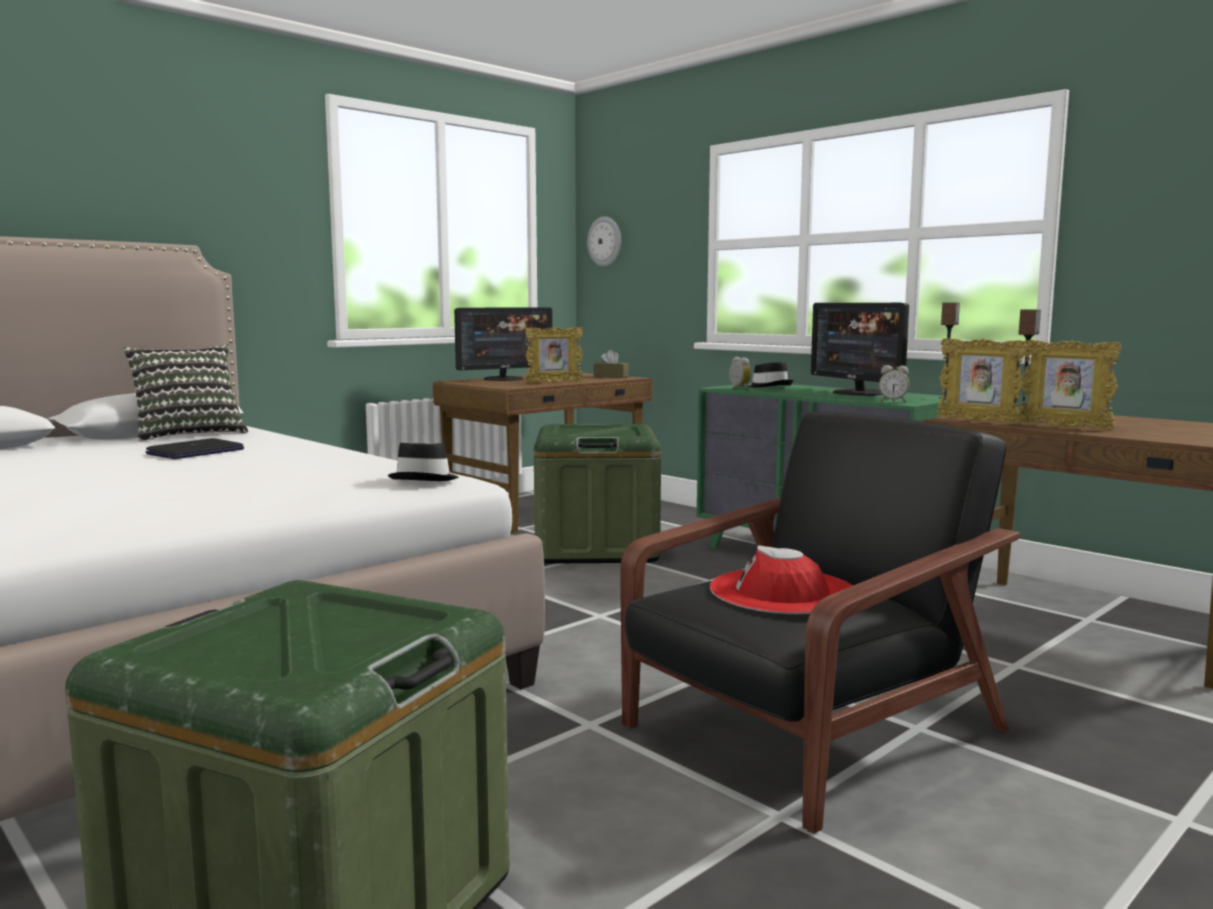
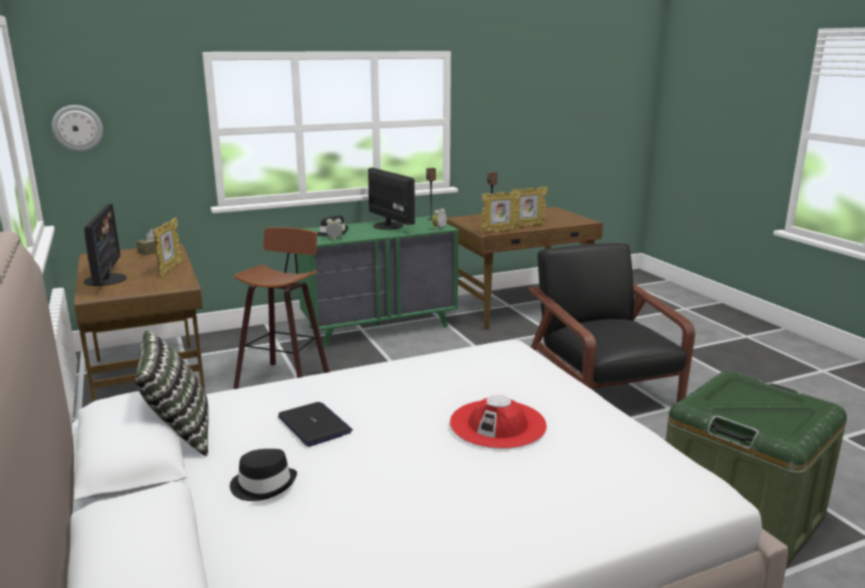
camera: 70 degrees left, 10 degrees up
black hat [388,443,459,481] -> black hat moved to [230,449,297,501]
green storage box [534,424,661,564] -> stool [233,227,330,389]
red hat [710,545,853,614] -> red hat moved to [450,395,547,449]
monitor [811,303,909,395] -> monitor turned 120 degrees counterclockwise [368,168,415,230]

